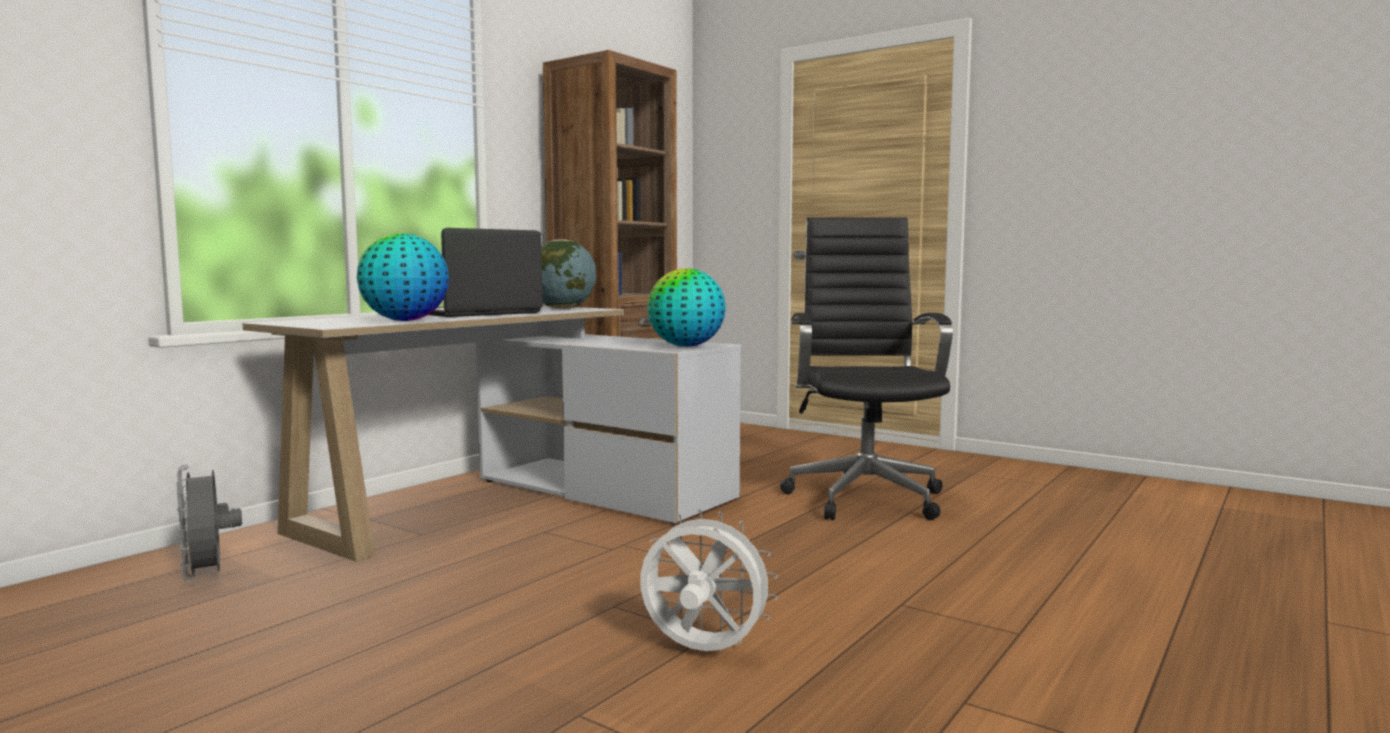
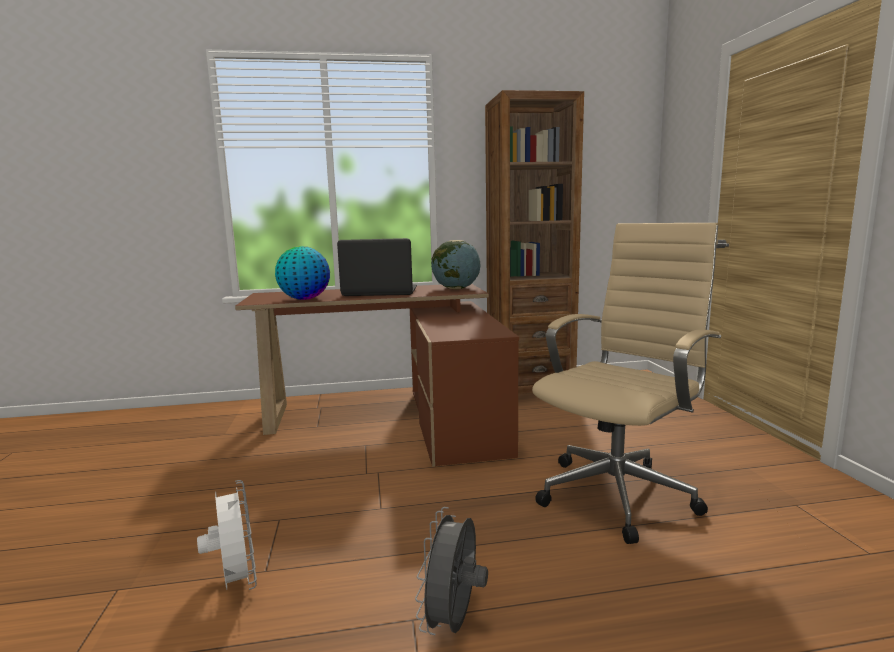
camera: 45 degrees right, 5 degrees up
grey fan [177,465,242,582] -> grey fan moved to [415,507,488,635]
white desk [243,306,741,562] -> brown desk [235,284,519,467]
globe [647,268,726,347] -> none
black office chair [780,217,953,520] -> beige office chair [532,223,721,544]

